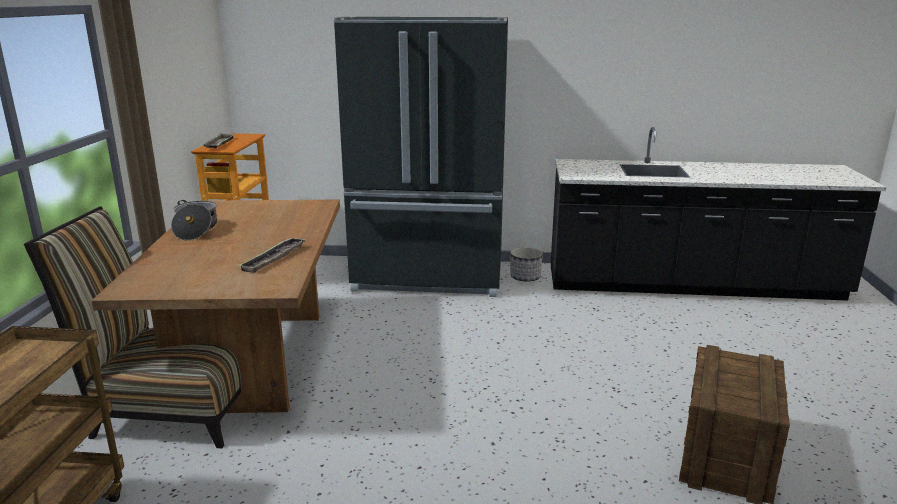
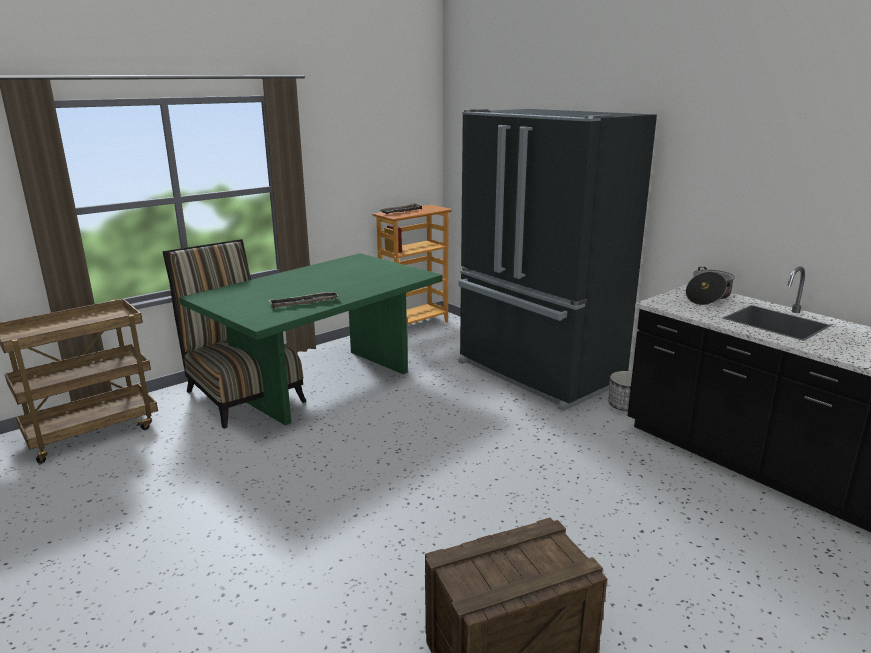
camera: 45 degrees right, 0 degrees up
brown dining table [92,200,340,413] -> green dining table [179,253,442,426]
cooking pot [171,200,217,240] -> cooking pot moved to [686,267,735,305]

